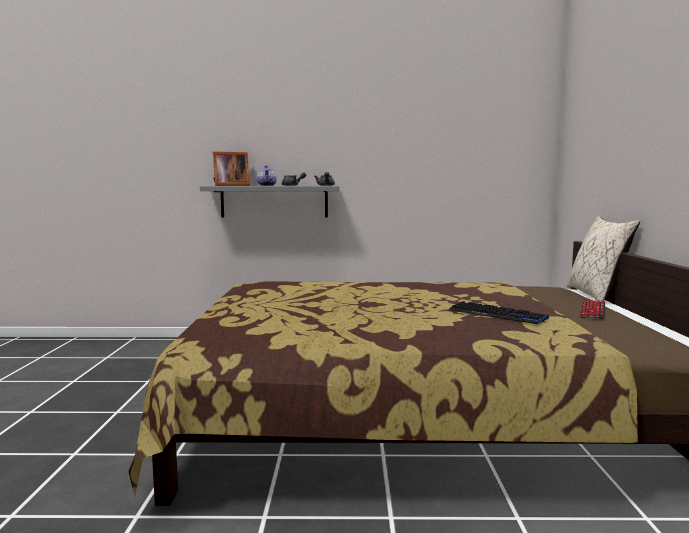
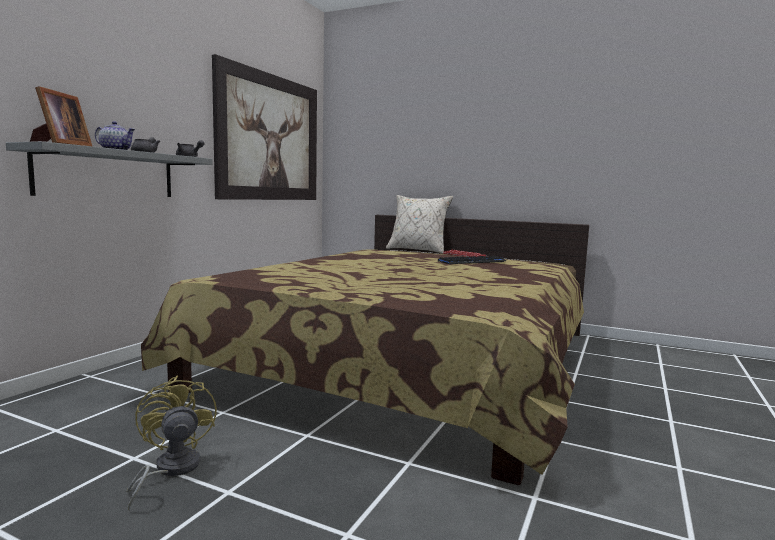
camera: 65 degrees left, 0 degrees up
none -> yellow fan [126,375,217,510]
none -> picture [212,54,317,200]

